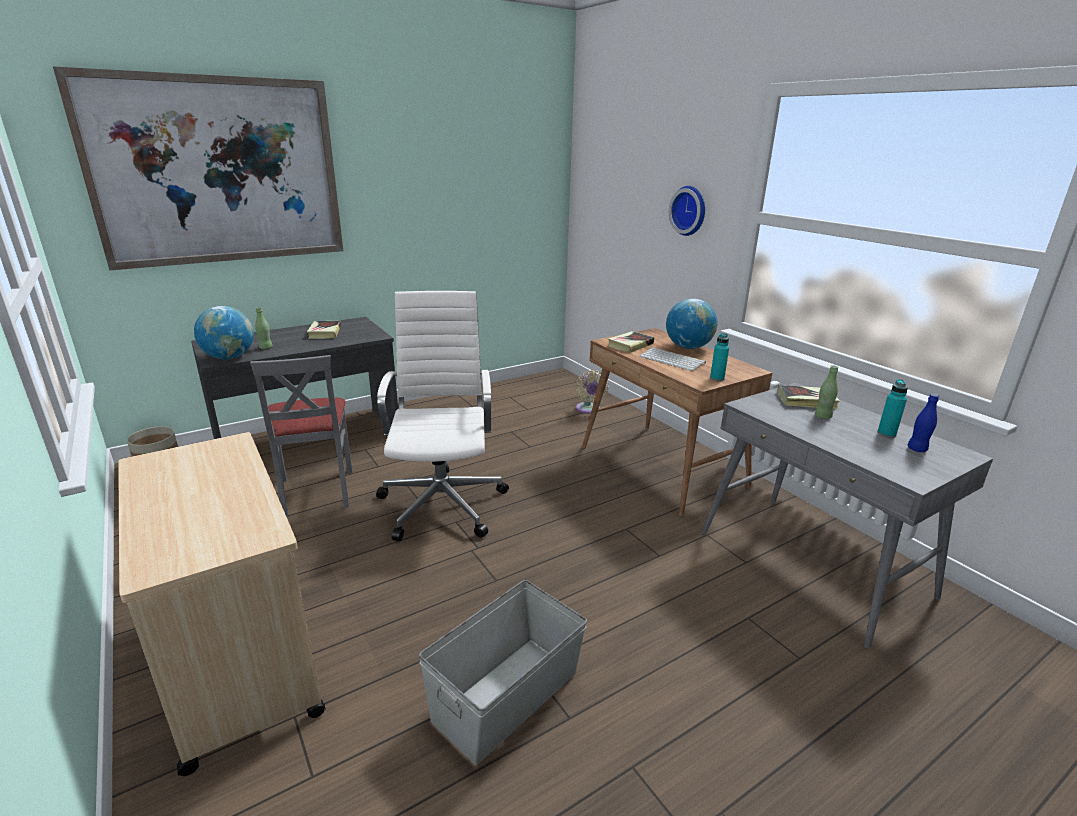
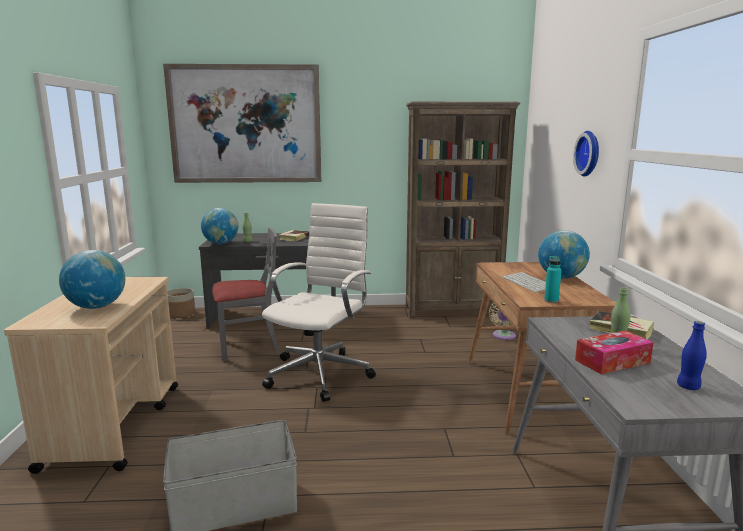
camera: 30 degrees right, 10 degrees down
grey chair [250,355,352,517] -> grey chair turned 120 degrees counterclockwise [212,228,279,361]
book [608,331,654,353] -> none
turquoise bottle [877,379,908,438] -> none
none -> globe [59,250,125,309]
none -> brown bookcase [406,102,520,318]
none -> tissue box [575,330,654,374]

